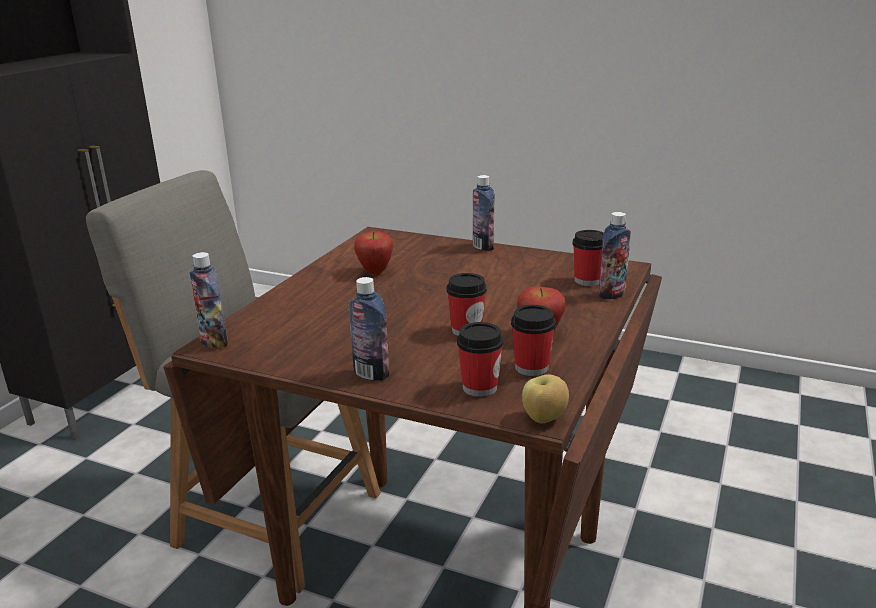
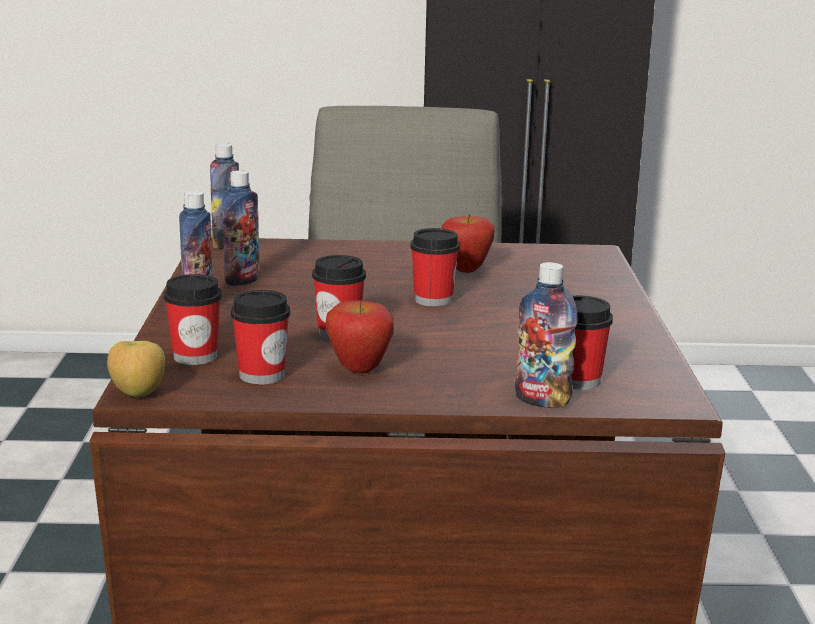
camera: 65 degrees right, 5 degrees down
bottle [473,175,495,251] -> bottle moved to [223,170,260,286]
none -> cup [410,228,460,307]

